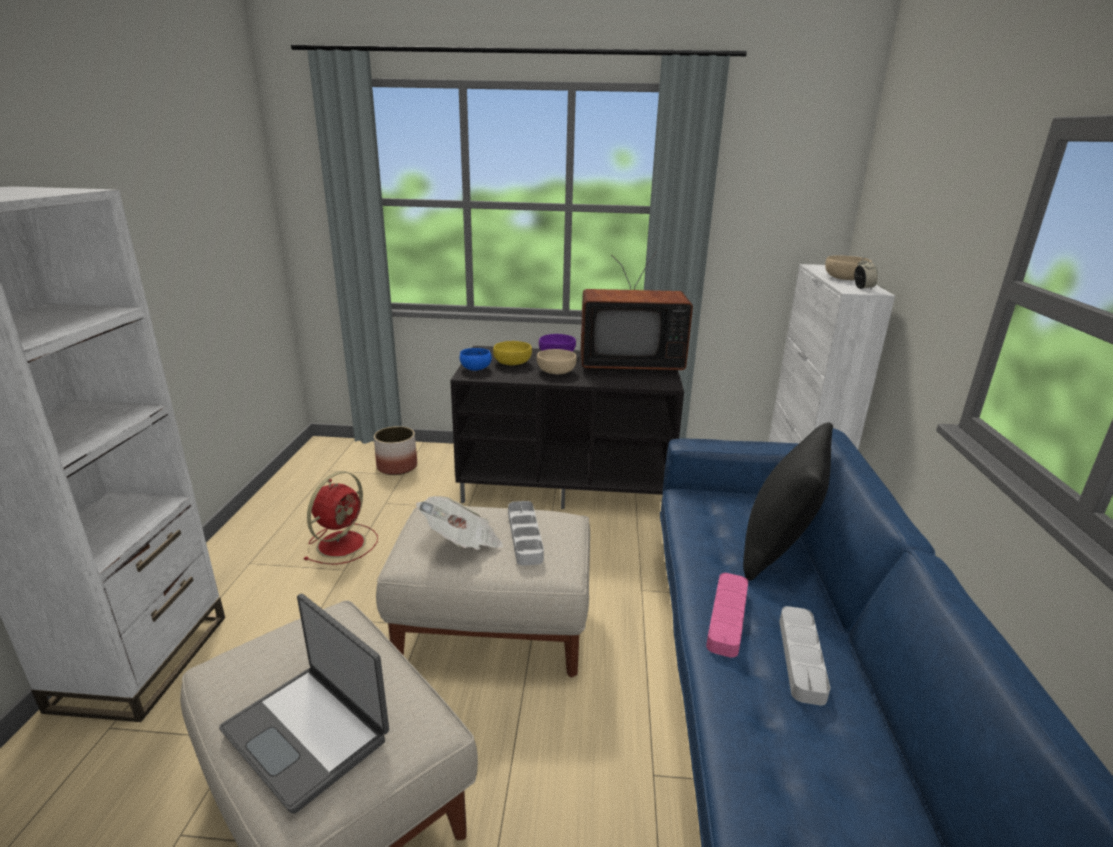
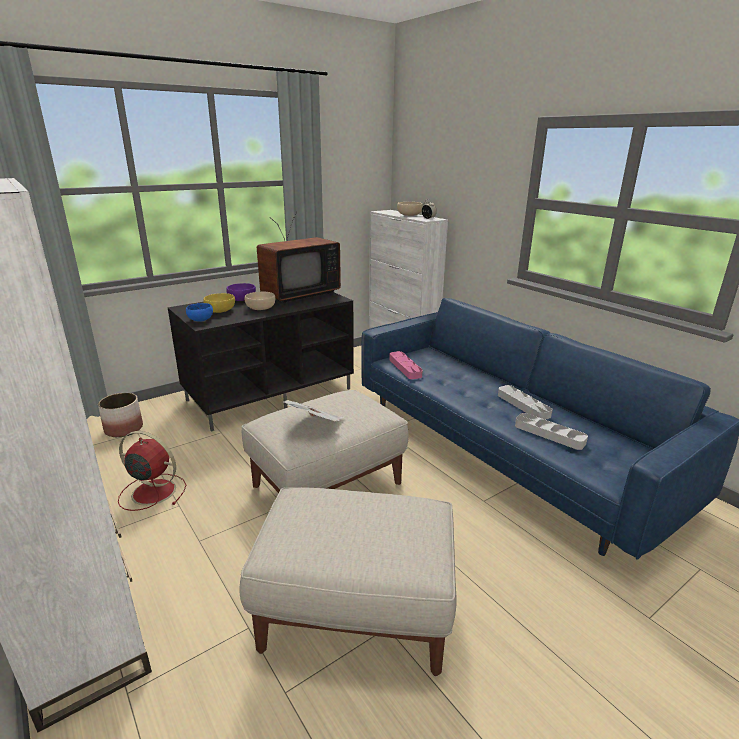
camera: 40 degrees left, 0 degrees up
laptop [219,594,389,814] -> none
red fan [304,471,378,565] -> red fan turned 60 degrees counterclockwise [118,431,186,511]
grey tray [508,501,544,566] -> grey tray moved to [515,413,588,450]
pink tray [706,573,748,658] -> pink tray moved to [389,351,423,379]
black pillow [743,423,833,580] -> none

